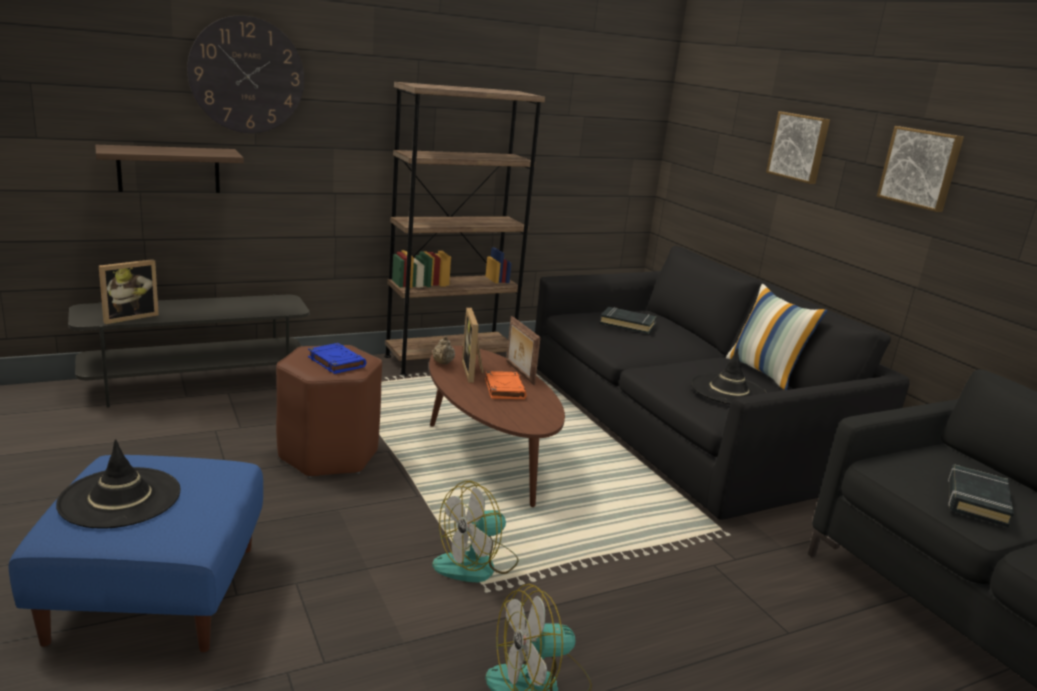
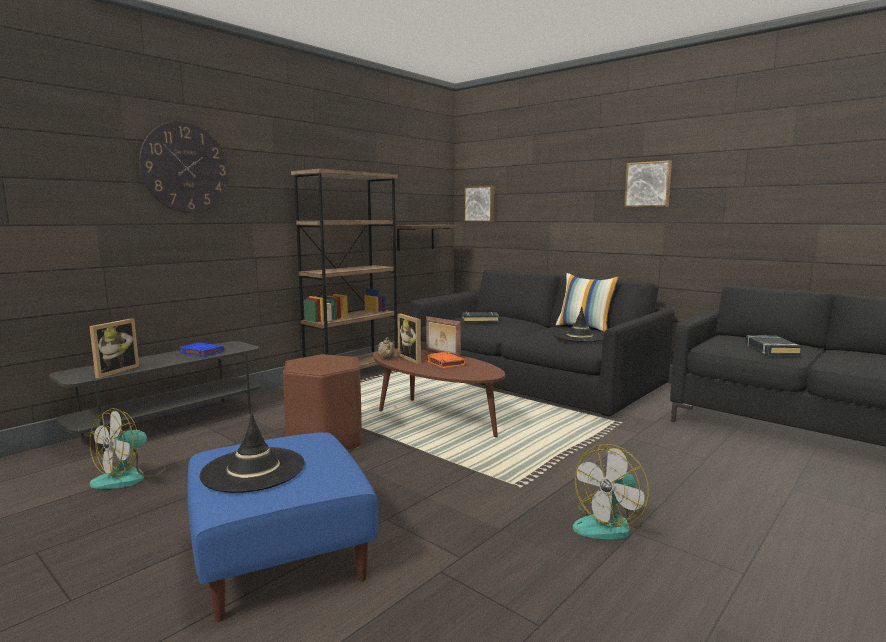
camera: 20 degrees left, 10 degrees down
shelf [95,145,244,193] -> shelf moved to [390,225,460,251]
blue book [308,343,367,374] -> blue book moved to [179,343,224,357]
fan [432,481,518,583] -> fan moved to [90,408,166,489]
picture [766,111,830,184] -> picture moved to [464,186,494,222]

